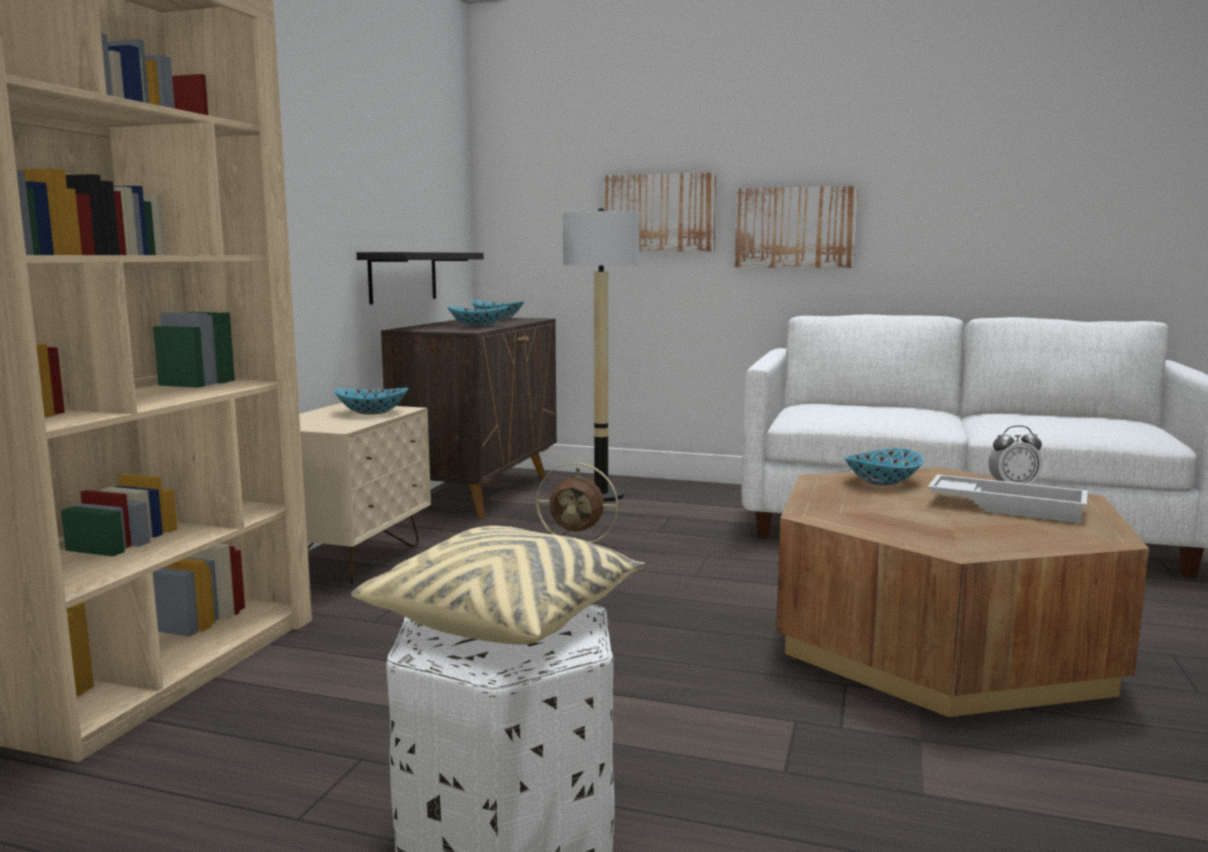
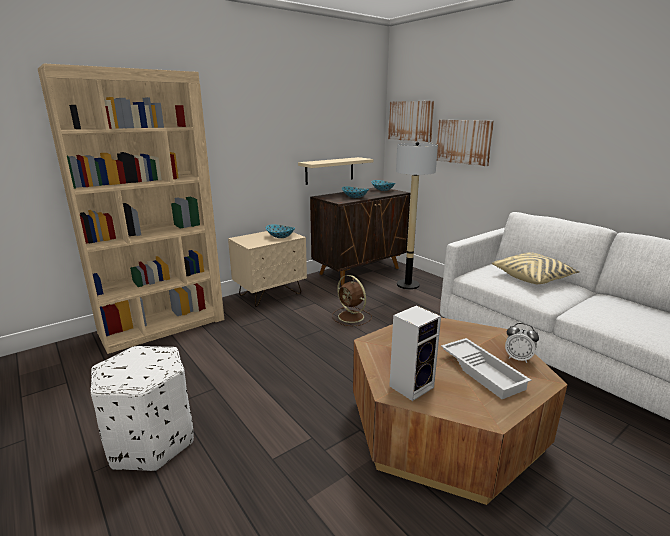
camera: 35 degrees right, 10 degrees up
beige pillow [351,526,646,645] -> beige pillow moved to [492,253,580,284]
black shelf [357,252,484,305] -> beige shelf [298,157,373,185]
picture [735,186,858,268] -> picture moved to [388,101,434,142]
bowl [844,448,924,486] -> none
none -> speaker [389,305,441,401]

